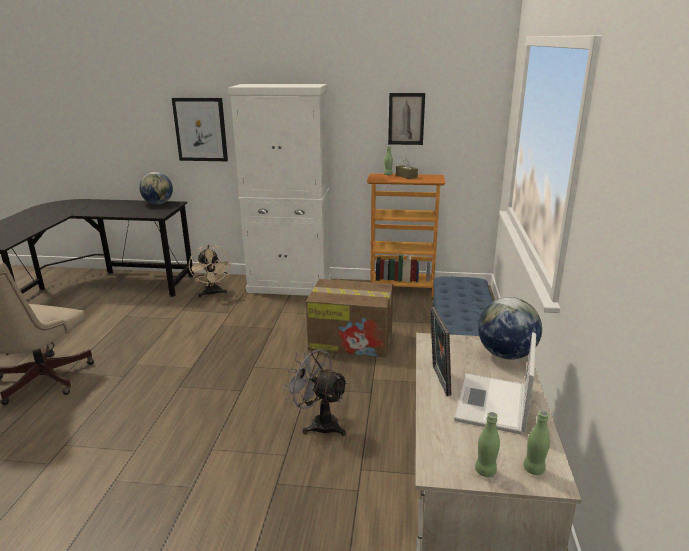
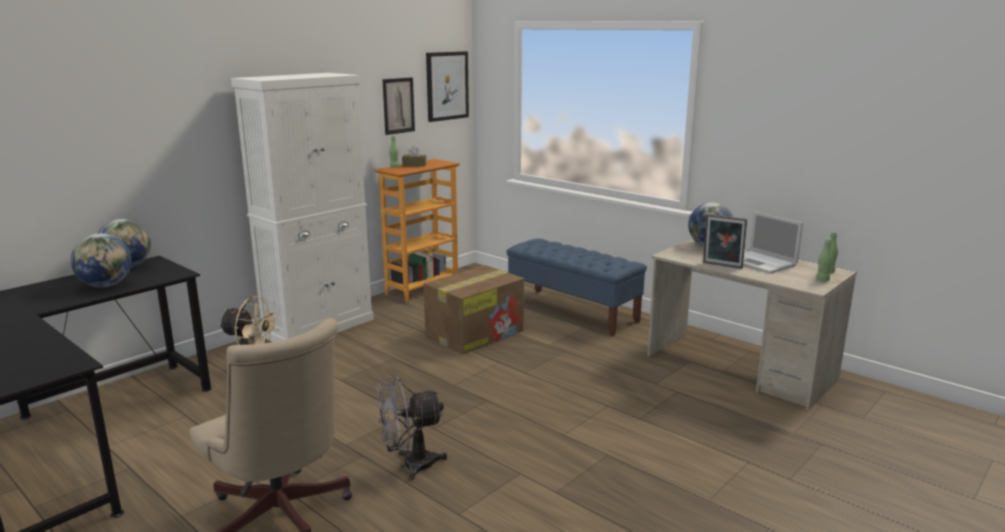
camera: 55 degrees left, 5 degrees down
picture [172,98,228,161] -> picture moved to [426,51,469,122]
grey fan [282,346,348,436] -> grey fan moved to [376,377,447,480]
none -> globe [71,233,131,287]

